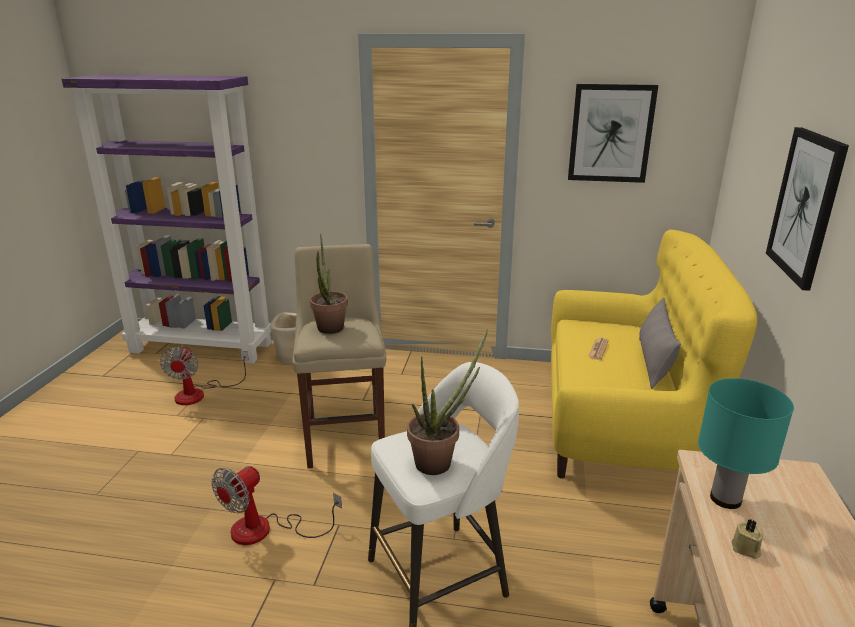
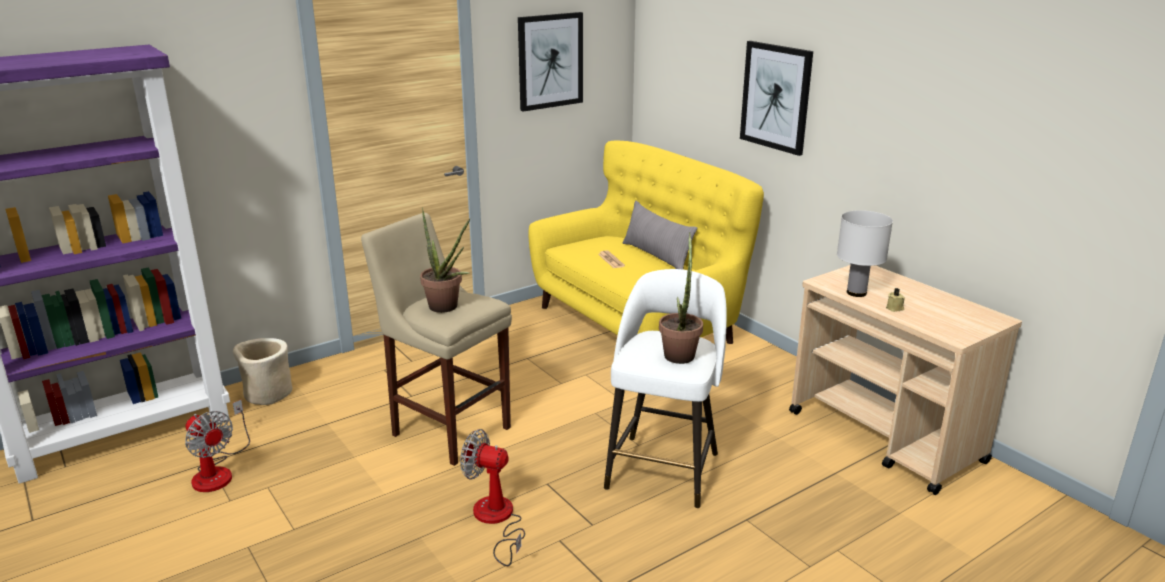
camera: 45 degrees left, 0 degrees up
fan [211,466,342,545] -> fan turned 120 degrees clockwise [460,429,525,566]
turquoise table lamp [698,378,794,509] -> white table lamp [837,210,893,297]

